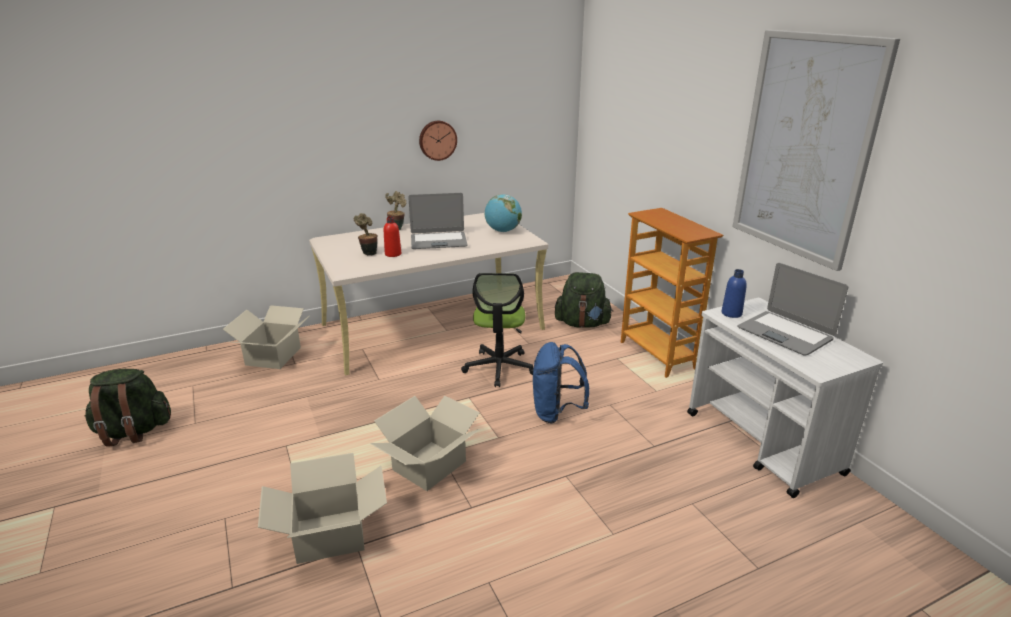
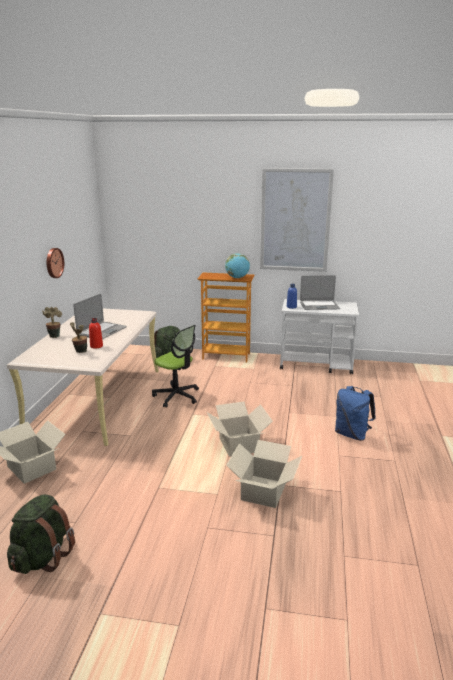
camera: 55 degrees left, 5 degrees down
globe [485,194,522,232] -> globe moved to [225,253,250,278]
blue backpack [533,342,589,423] -> blue backpack moved to [335,386,376,441]

